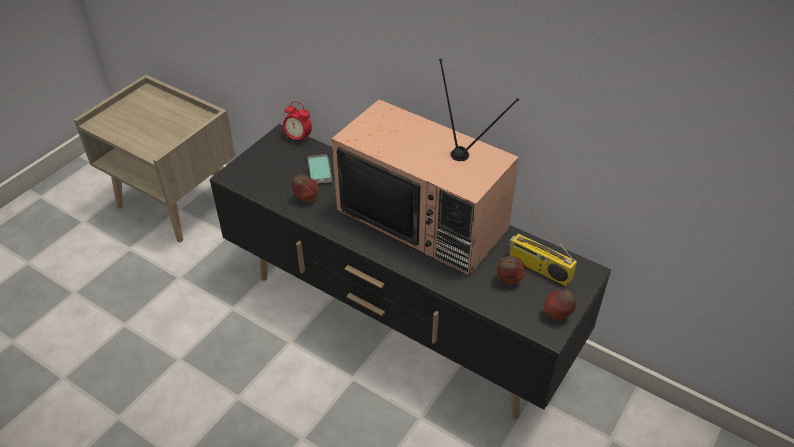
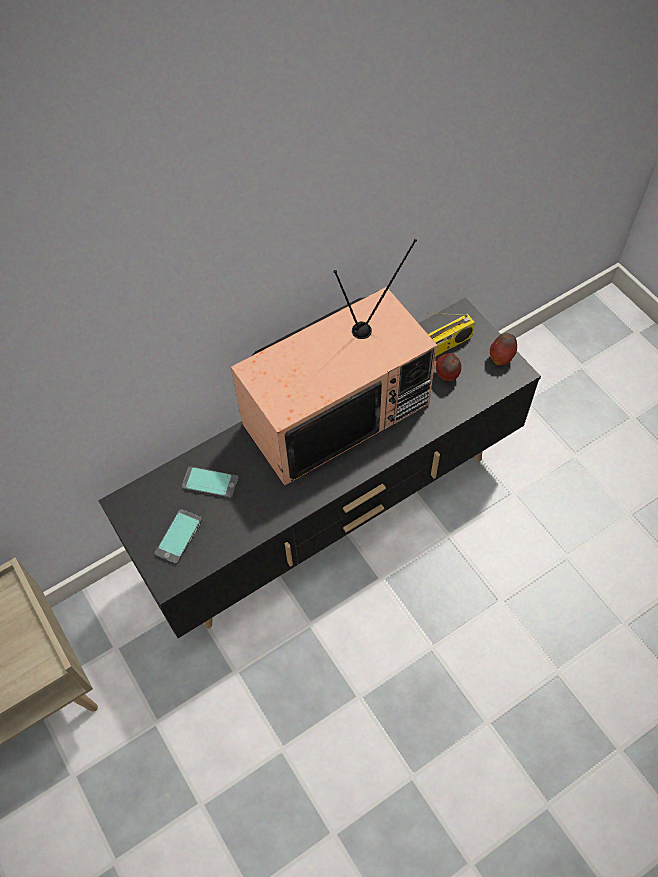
camera: 65 degrees left, 15 degrees up
alarm clock [283,101,312,144] -> none
apple [291,174,318,202] -> none
none -> phone [155,509,202,564]

